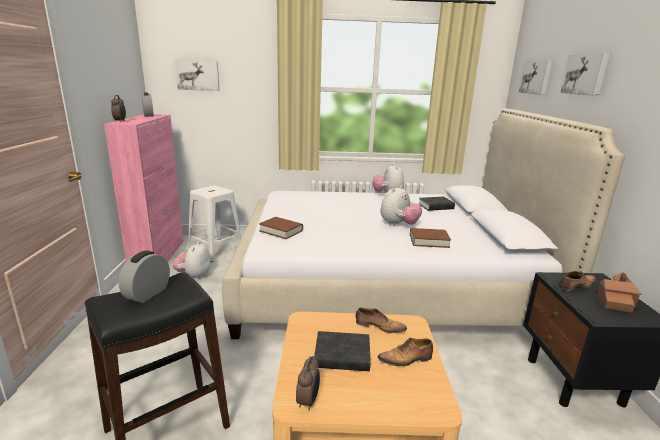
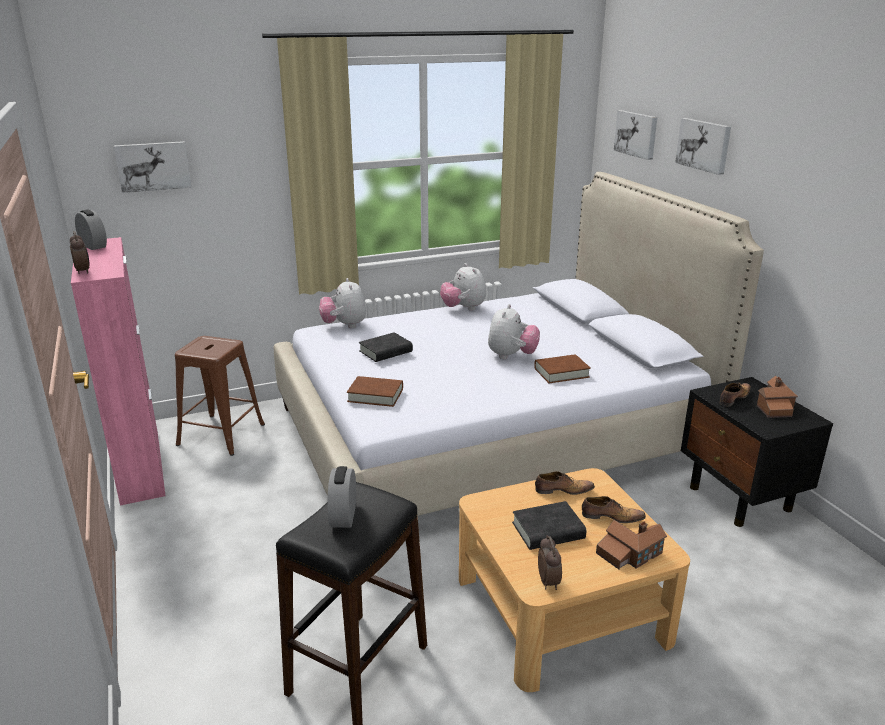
camera: 20 degrees left, 5 degrees up
plush toy [172,242,211,279] -> plush toy moved to [319,278,366,328]
white stool [186,186,241,262] -> brown stool [175,336,265,456]
shoe [378,338,433,366] -> shoe turned 135 degrees counterclockwise [582,496,646,523]
black book [419,197,455,211] -> black book moved to [359,332,413,362]
none -> toy house [596,520,667,570]

